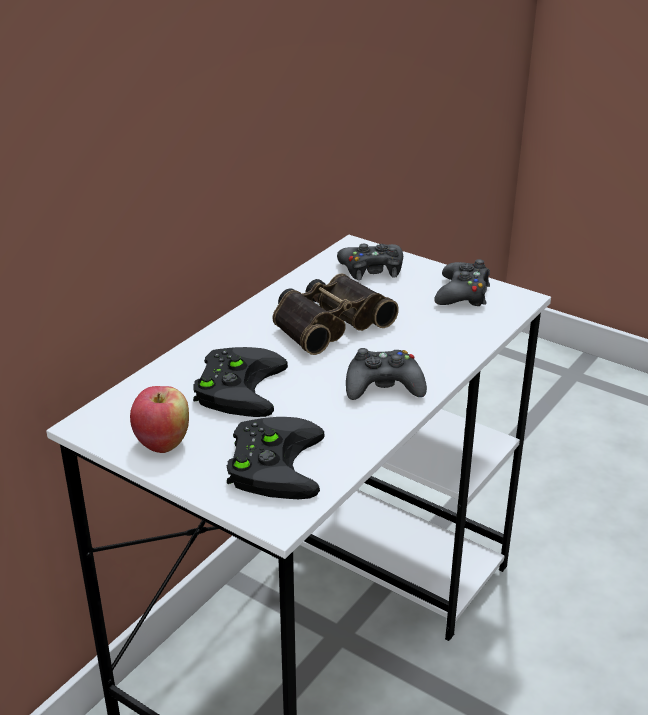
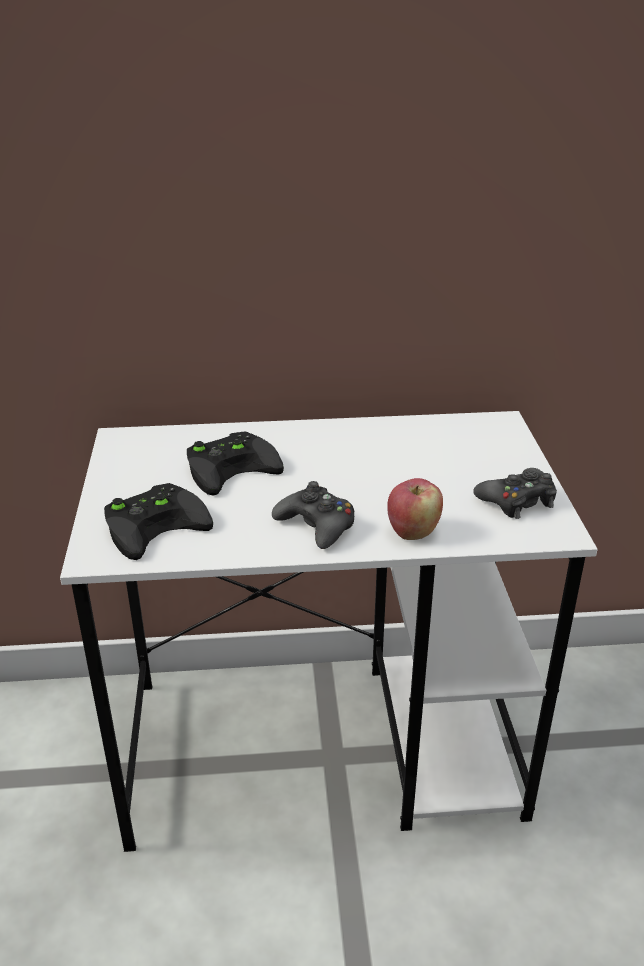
camera: 50 degrees right, 0 degrees up
apple [130,386,189,453] -> apple moved to [387,478,443,540]
binoculars [272,273,399,355] -> none
black game controller [337,244,403,280] -> none

